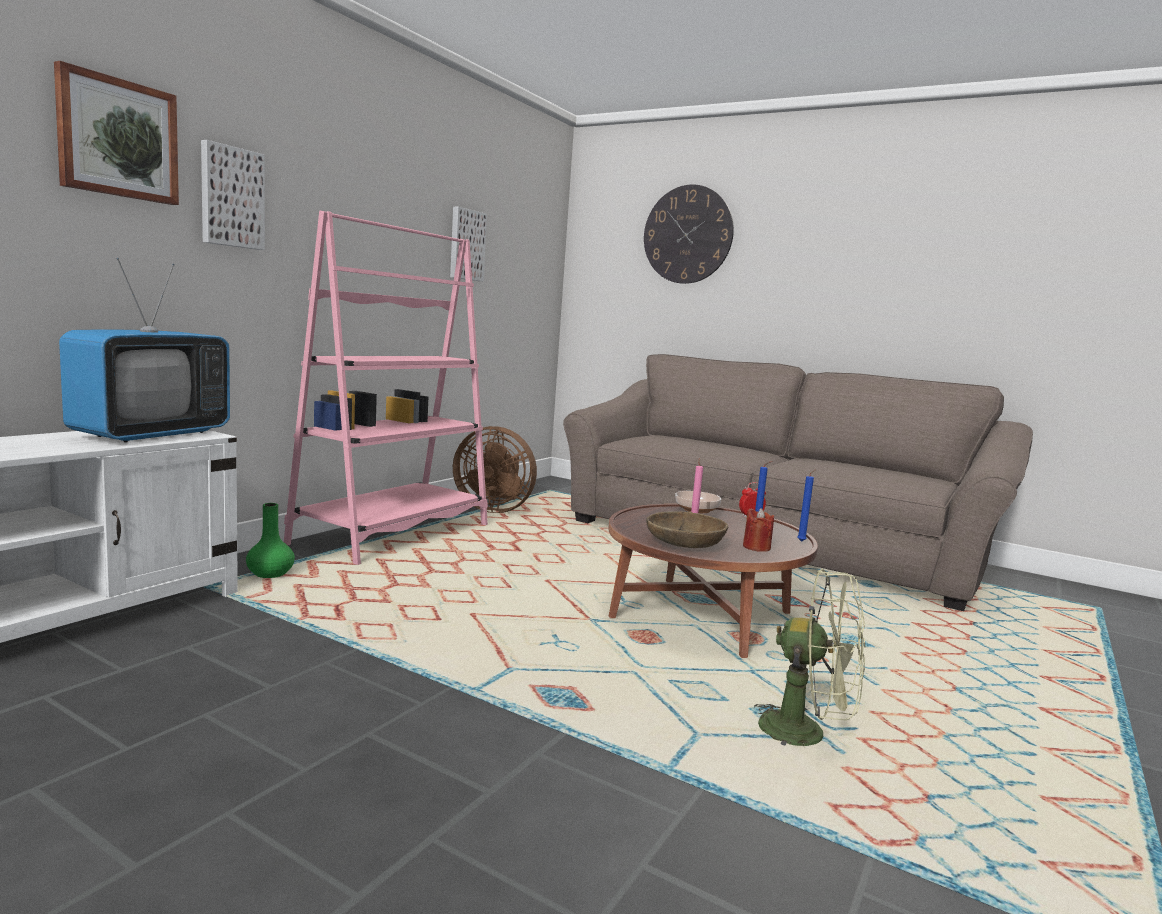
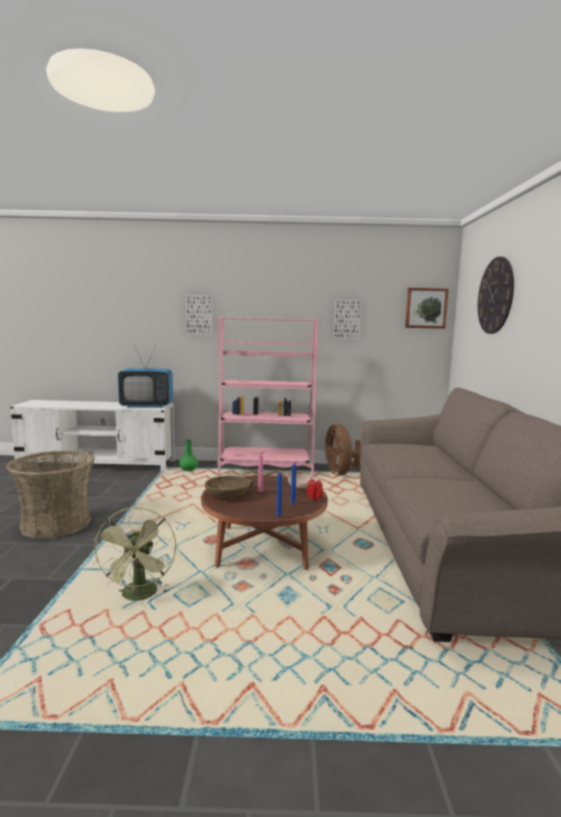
camera: 60 degrees right, 0 degrees up
picture [54,61,179,205] -> picture moved to [405,288,449,329]
red candle [743,508,774,552] -> none
none -> basket [6,450,95,539]

